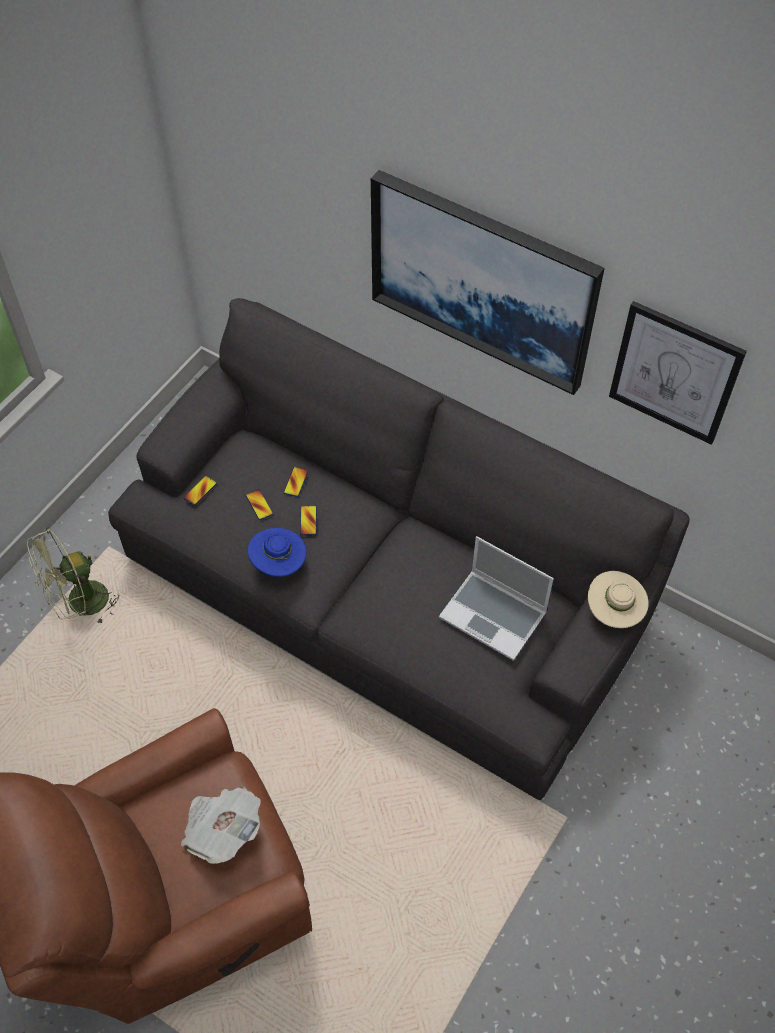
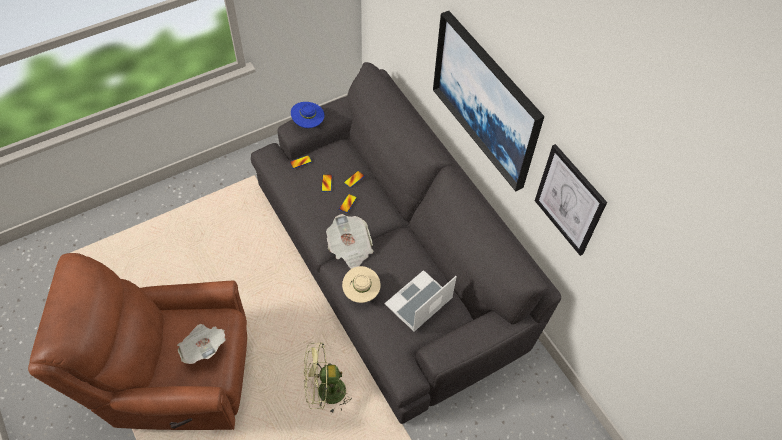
camera: 25 degrees right, 0 degrees up
green fan [27,528,120,626] -> green fan moved to [304,342,351,413]
blue hat [248,528,307,577] -> blue hat moved to [291,102,325,128]
laptop [439,536,554,661] -> laptop turned 75 degrees clockwise [385,270,457,332]
beige hat [588,571,649,628] -> beige hat moved to [342,266,381,303]
none -> newspaper [326,214,374,269]

